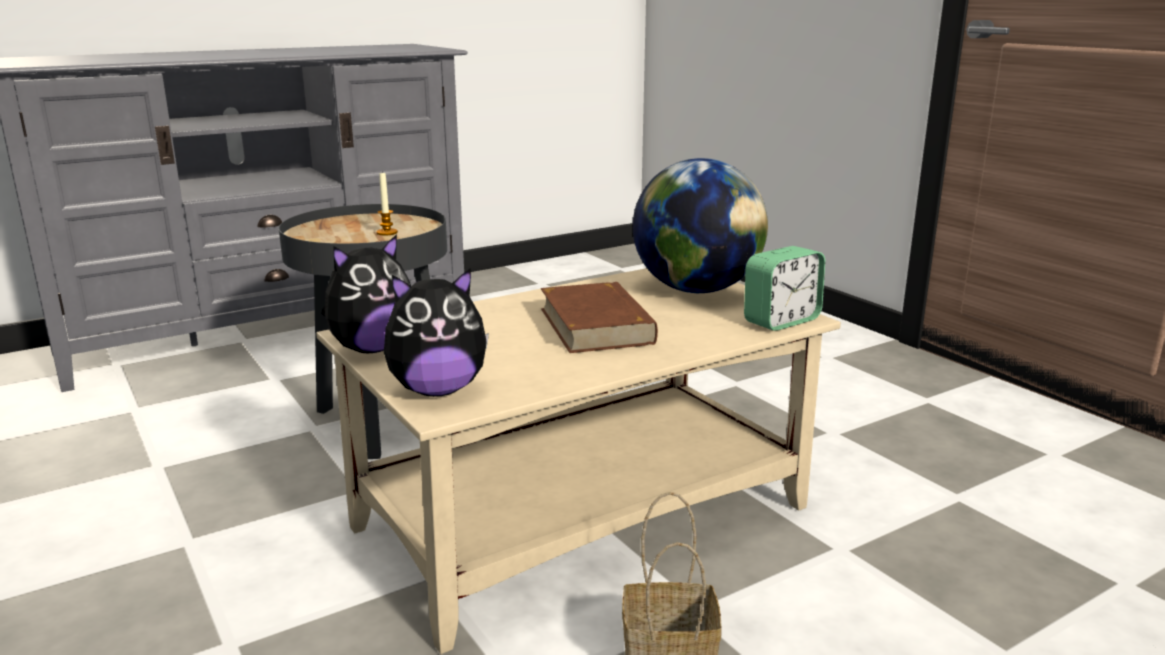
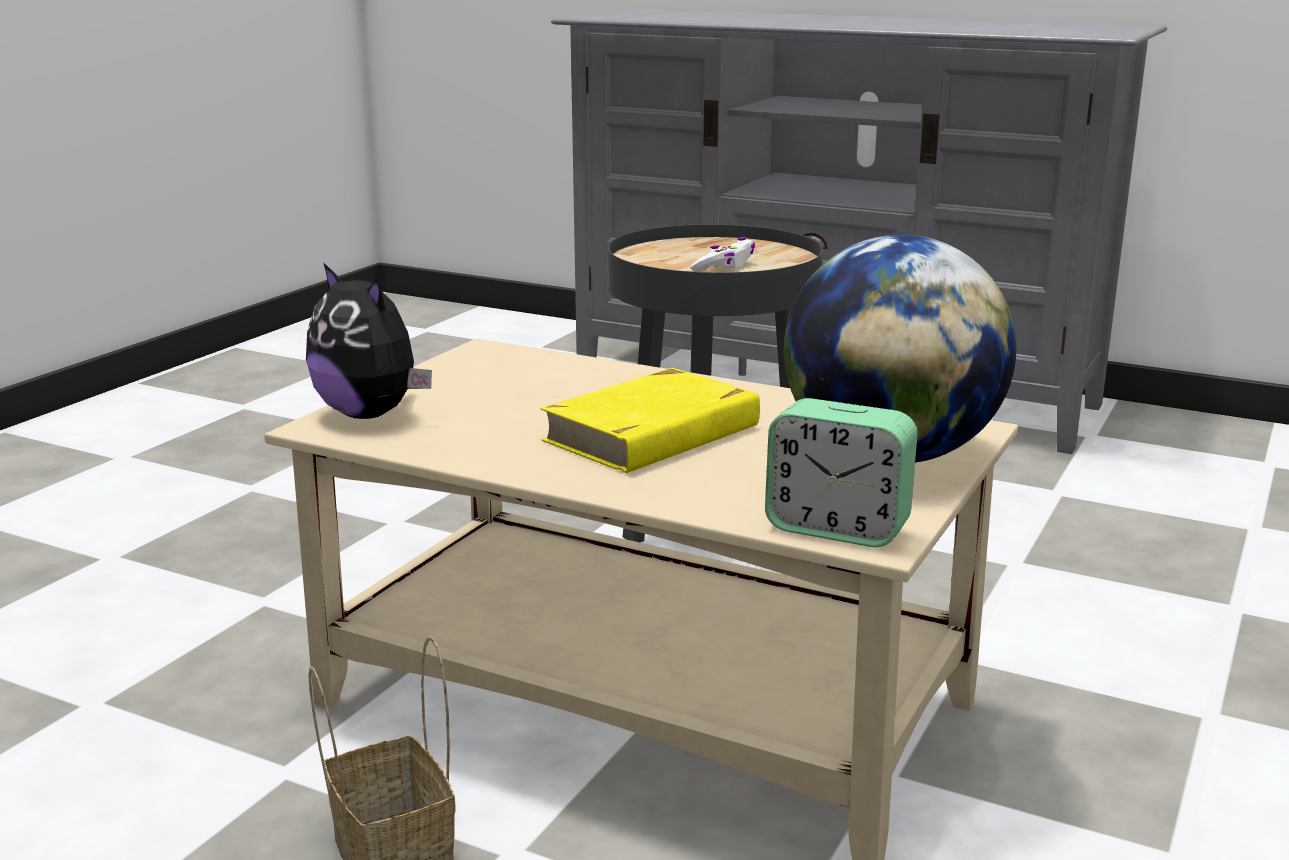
camera: 60 degrees right, 0 degrees up
plush toy [322,234,411,353] -> none
candle [376,172,398,235] -> white game controller [690,237,755,271]
brown book [541,282,658,353] -> yellow book [541,368,760,473]

